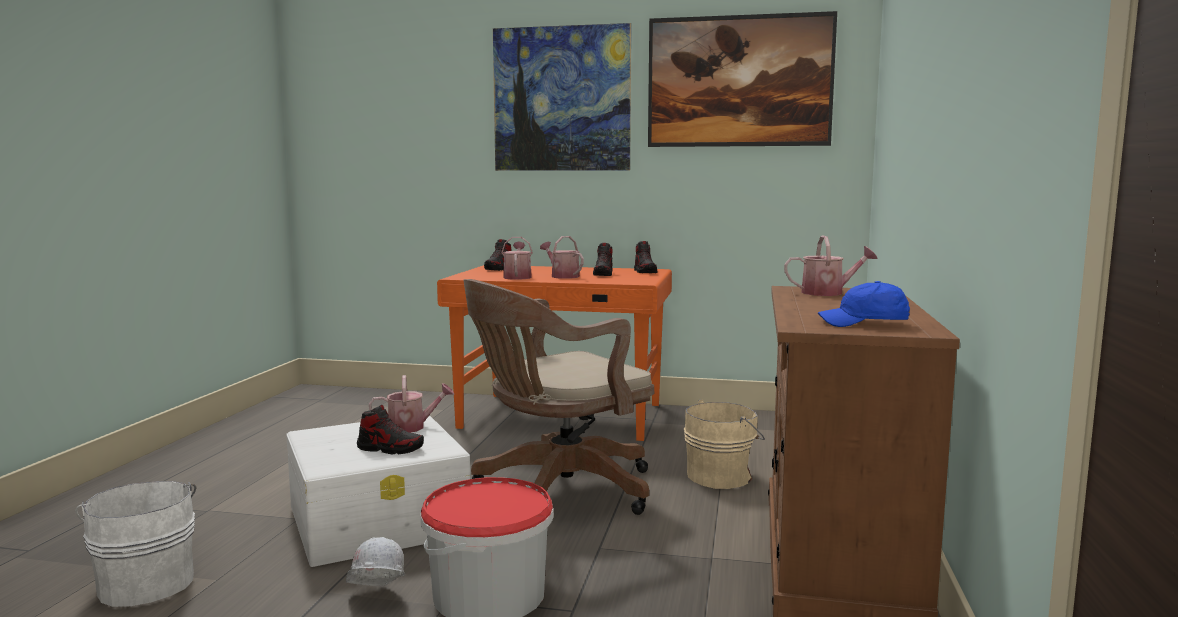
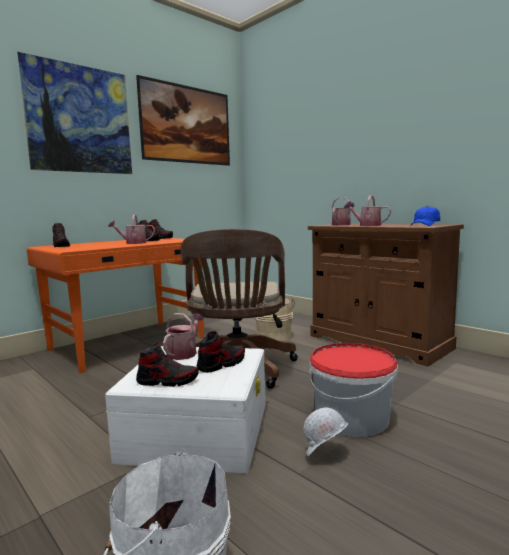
camera: 55 degrees left, 0 degrees up
watering can [501,237,533,280] -> watering can moved to [344,195,391,226]
none -> shoe [136,343,199,387]

